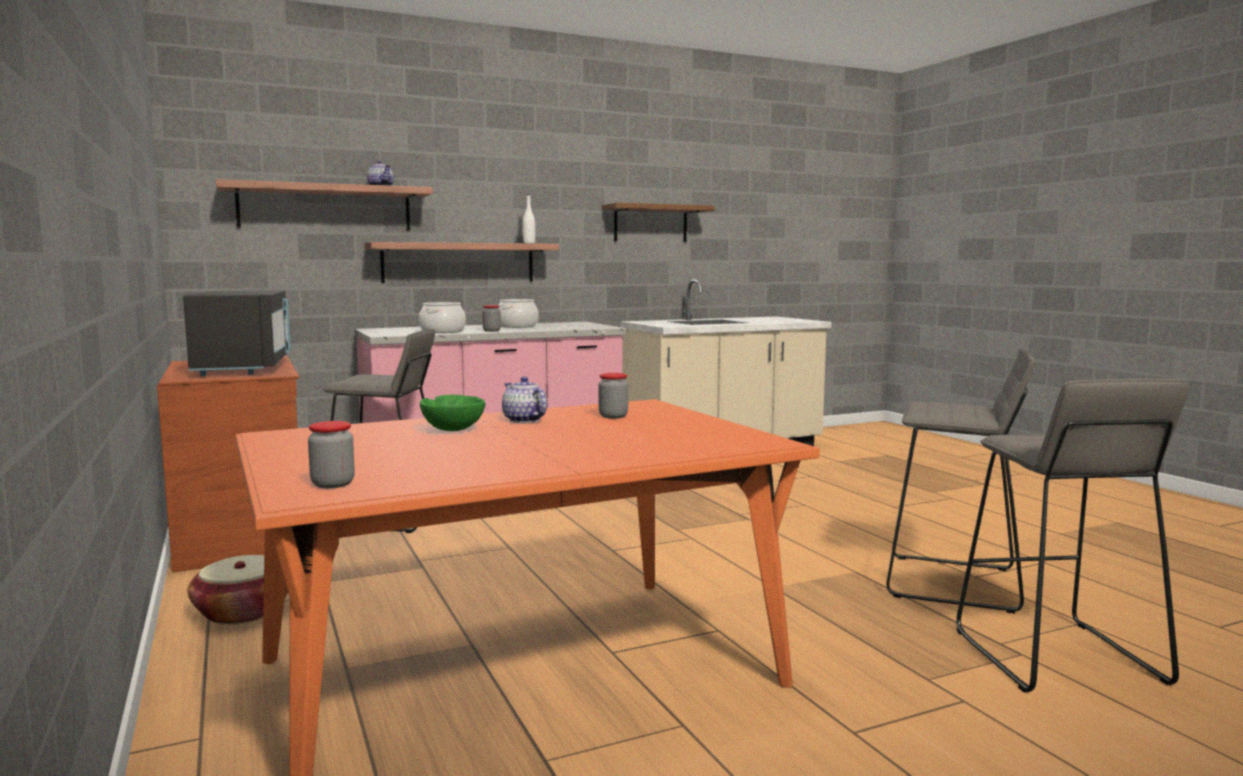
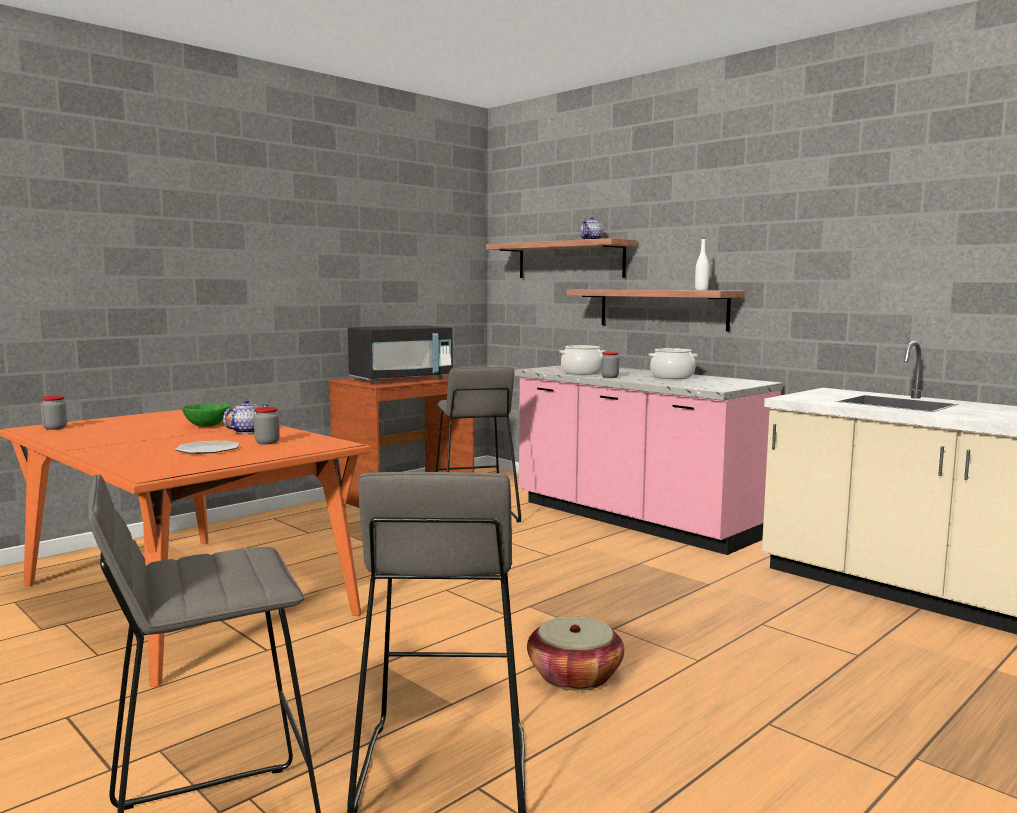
camera: 70 degrees right, 0 degrees up
basket [188,555,288,625] -> basket moved to [527,617,624,691]
brown shelf [602,202,714,242] -> none
none -> plate [175,441,239,454]

